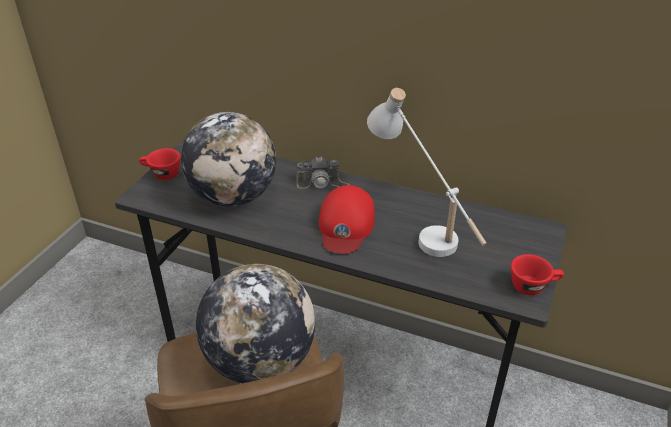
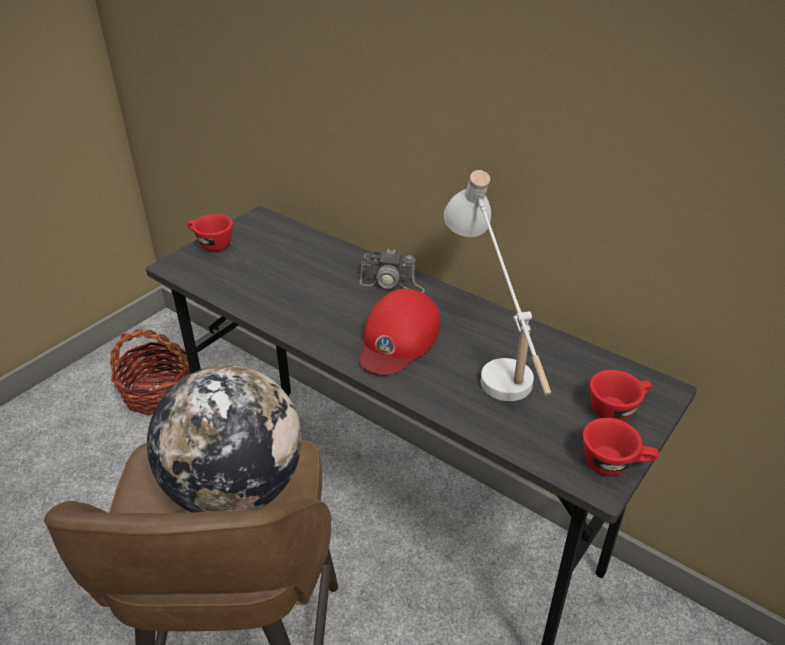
camera: 15 degrees right, 0 degrees up
globe [181,112,276,207] -> none
none -> basket [110,329,191,415]
none -> red cup [590,370,652,421]

